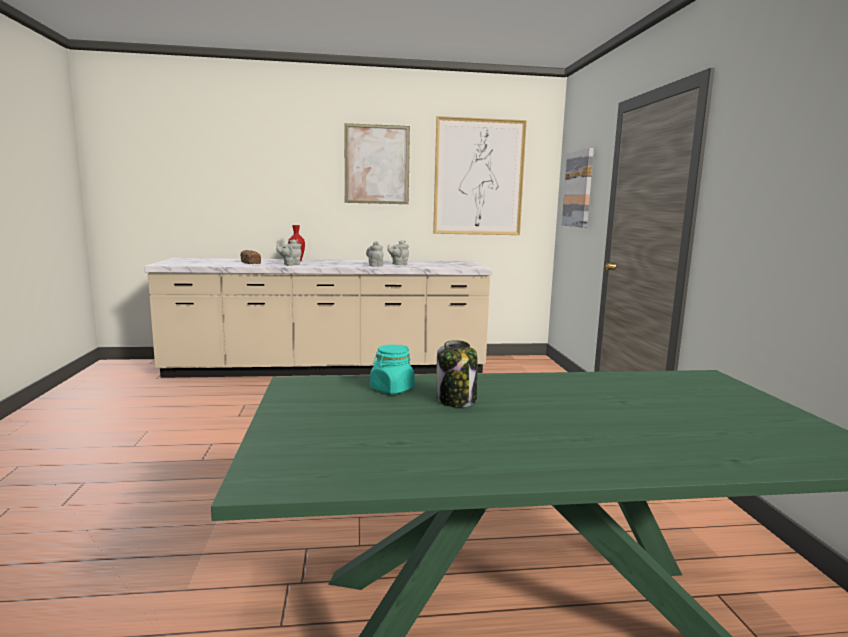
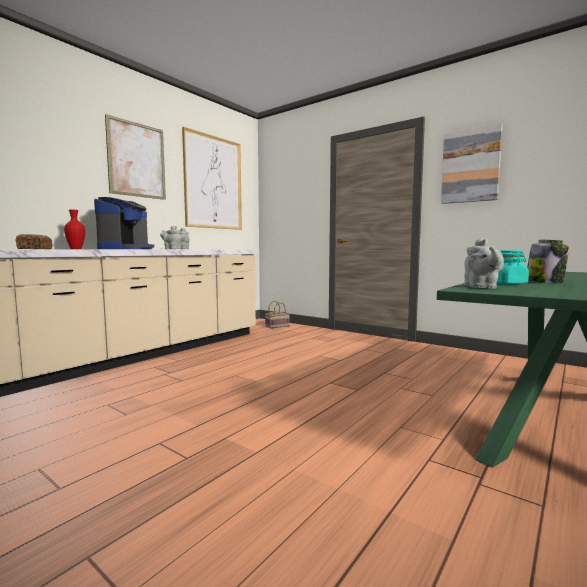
camera: 45 degrees left, 5 degrees down
grey teapot [276,239,302,265] -> grey teapot moved to [464,238,504,289]
picture [562,148,594,228] -> picture moved to [441,123,503,204]
none -> coffee machine [94,197,154,249]
none -> basket [265,301,290,329]

